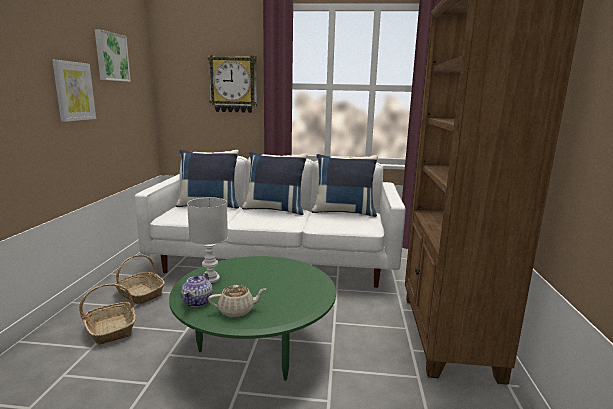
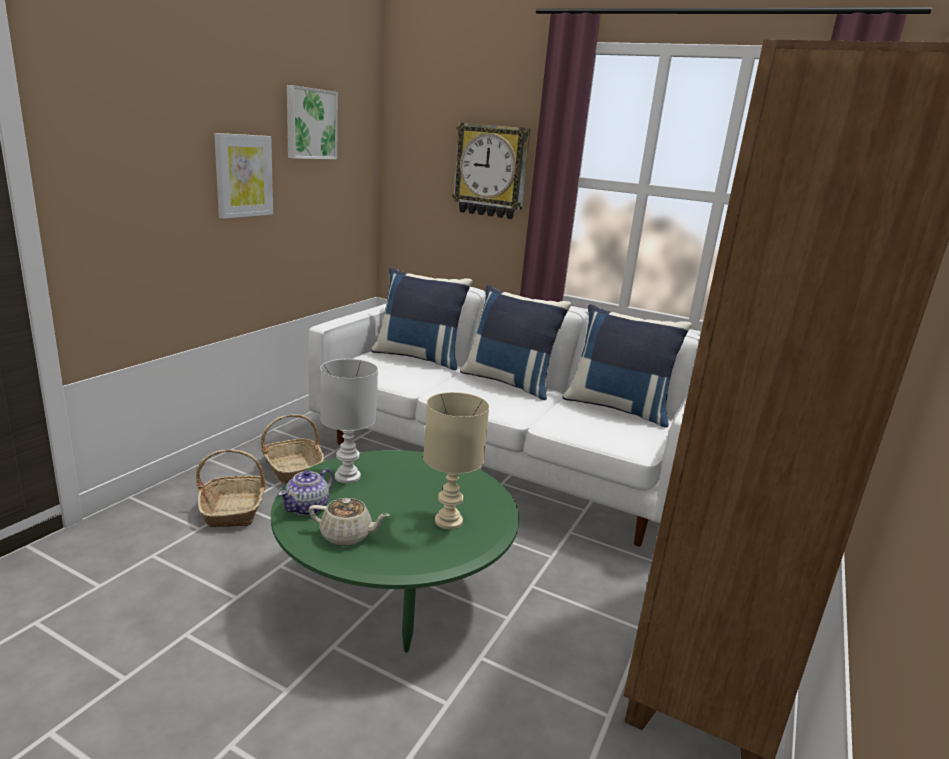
camera: 20 degrees right, 5 degrees up
none -> beige table lamp [423,392,489,529]

